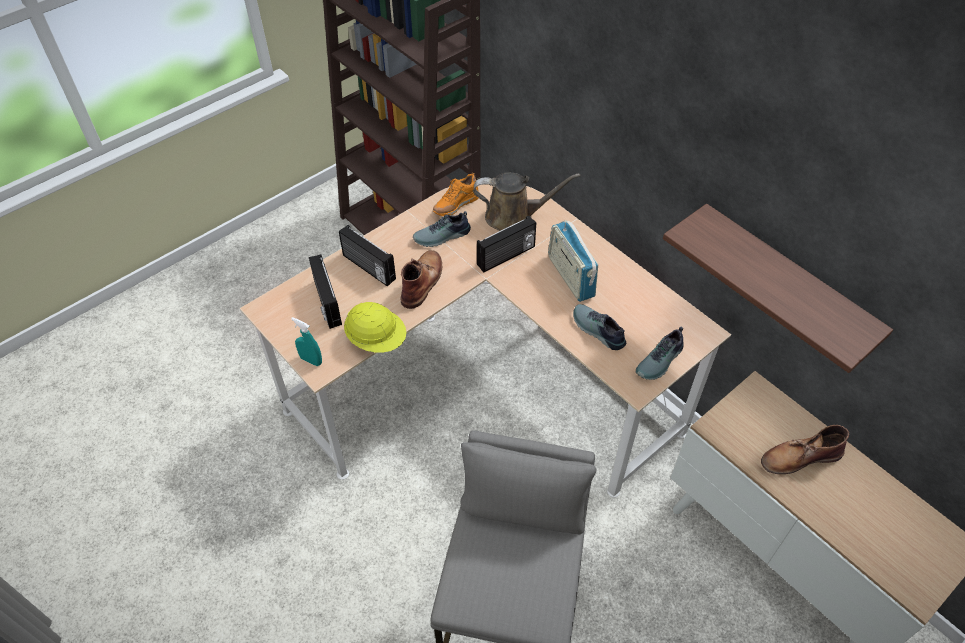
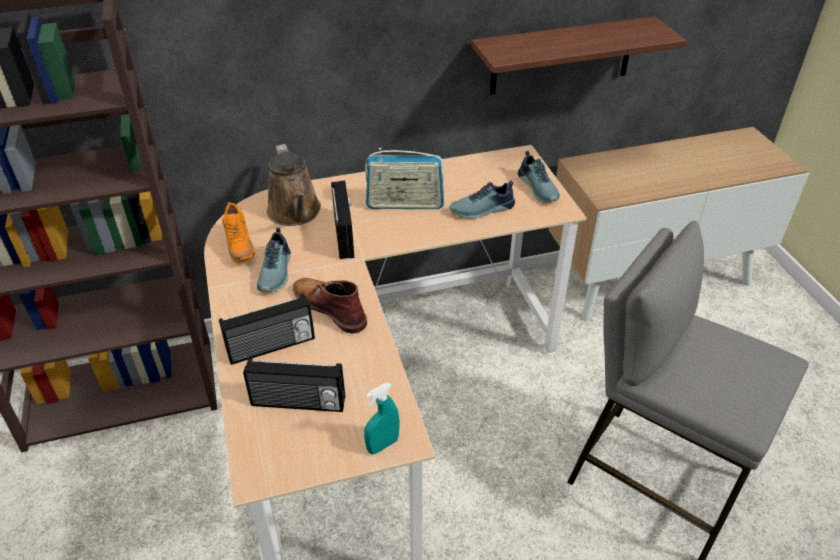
camera: 65 degrees left, 10 degrees down
yellow hard hat [344,302,407,353] -> none
brown watering can [473,172,580,231] -> brown watering can turned 135 degrees clockwise [267,144,321,226]
brown boot [761,425,849,474] -> none

